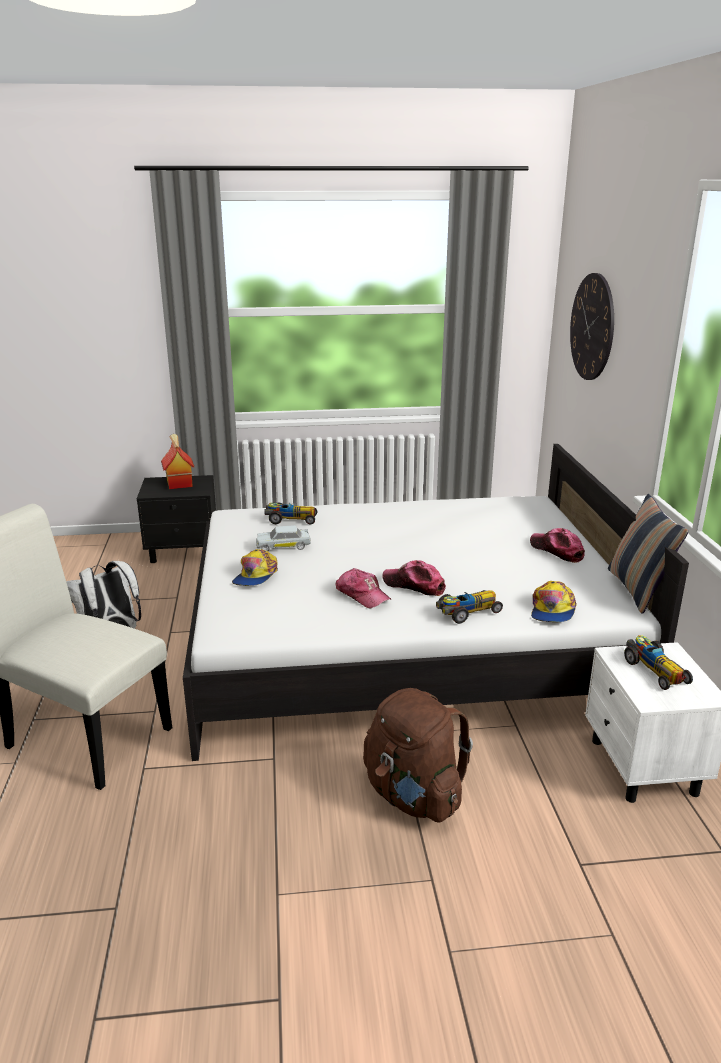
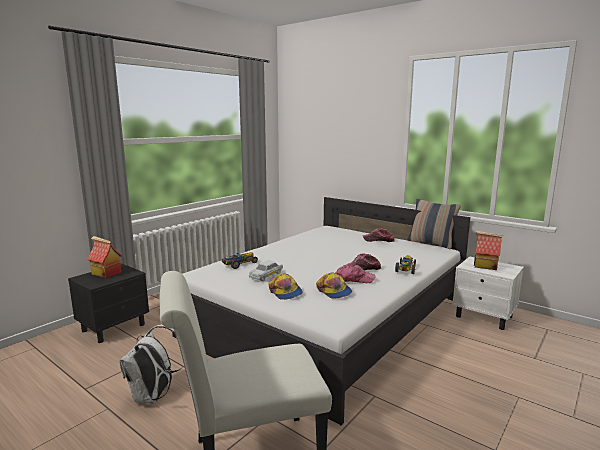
camera: 45 degrees left, 10 degrees down
brown backpack [363,688,473,823] -> none
cap [531,581,577,622] -> cap moved to [316,273,352,298]
wall clock [570,273,614,380] -> none
toy car [624,635,693,690] -> toy house [474,231,503,270]

